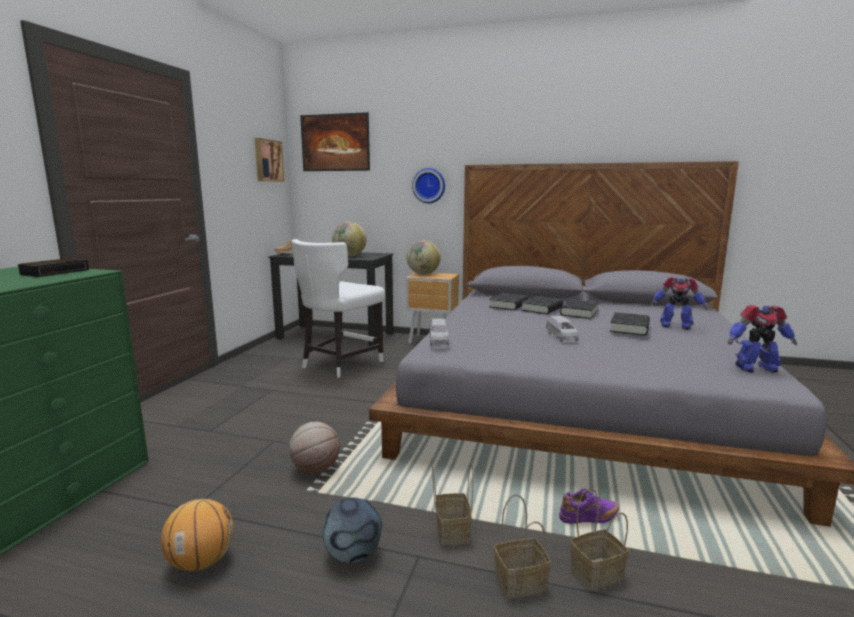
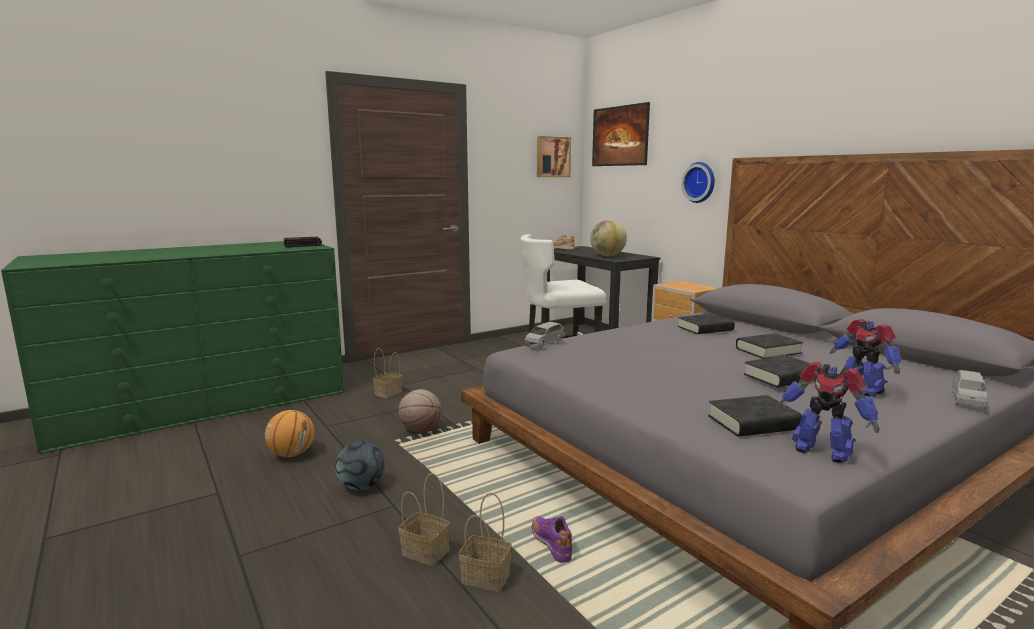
camera: 40 degrees right, 0 degrees up
globe [407,240,441,275] -> none
basket [432,463,473,545] -> basket moved to [373,348,403,398]
black book [521,296,563,314] -> black book moved to [708,395,802,437]
grey toy car [546,316,579,342] -> grey toy car moved to [952,370,988,410]
purple shoe [559,489,619,524] -> purple shoe turned 150 degrees counterclockwise [532,516,572,563]

